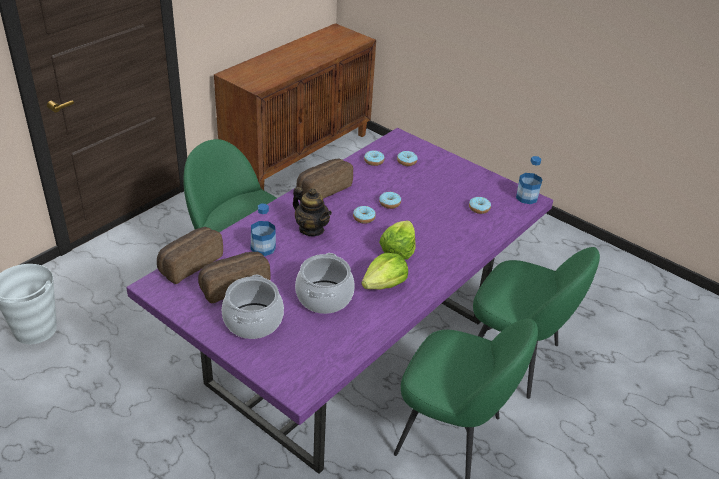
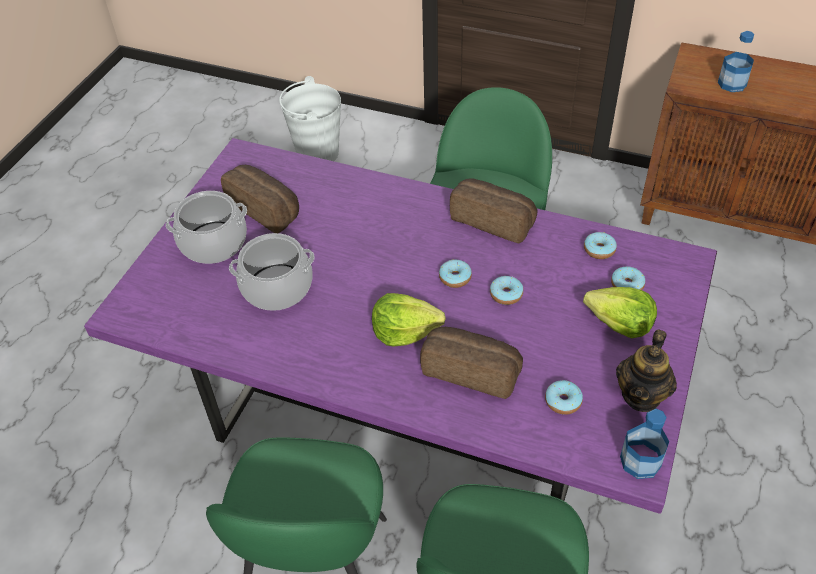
camera: 75 degrees right, 10 degrees up
bread [157,227,223,284] -> bread moved to [420,327,523,399]
bottle [251,204,276,256] -> bottle moved to [718,31,754,92]
teapot [293,187,332,236] -> teapot moved to [616,329,677,412]
lettuce [361,253,408,290] -> lettuce moved to [583,287,657,339]

